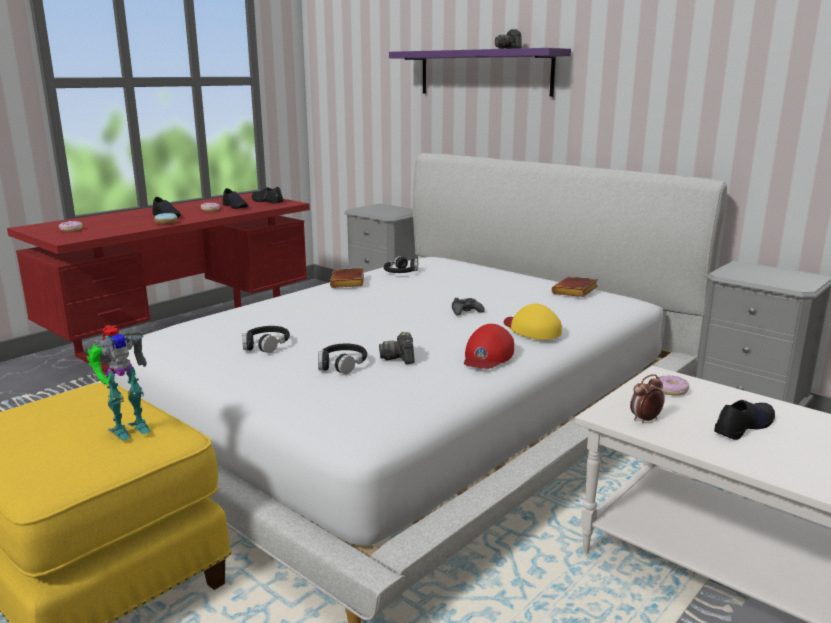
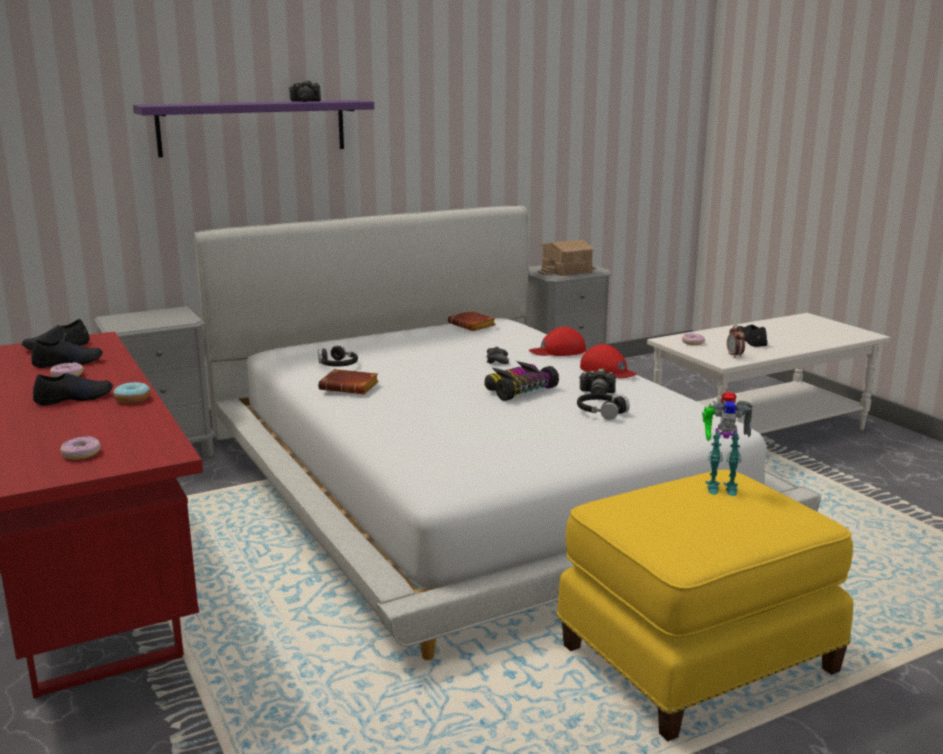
camera: 70 degrees left, 0 degrees up
toy robot [86,325,151,440] -> toy robot turned 120 degrees clockwise [702,391,754,496]
black headphones [242,326,290,353] -> none
yellow cap [504,303,562,340] -> red cap [529,327,586,356]
none -> toy car [484,361,559,401]
none -> toy house [538,240,596,276]

